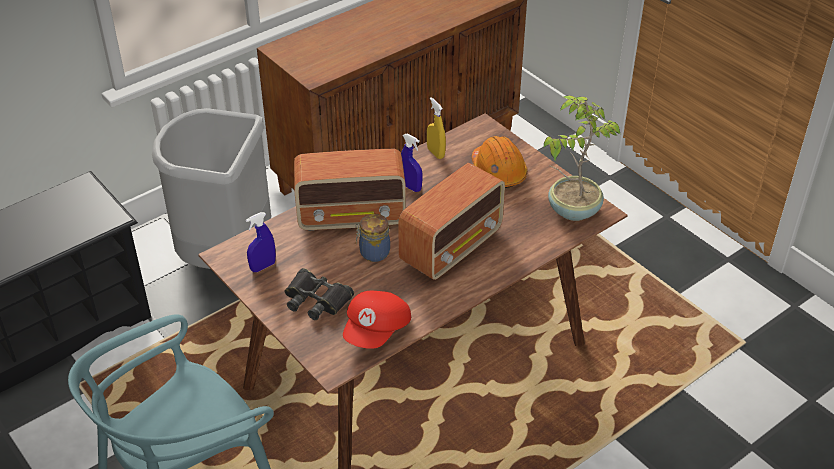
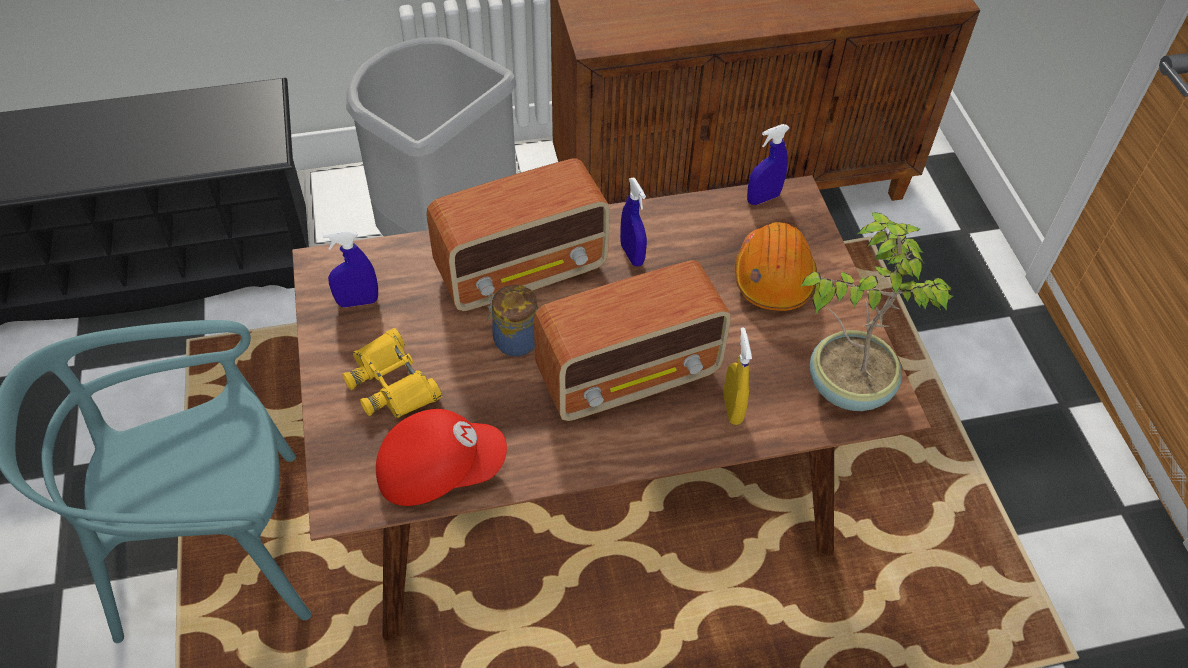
camera: 25 degrees right, 10 degrees up
black binoculars [285,268,354,320] -> yellow binoculars [342,328,442,418]
radio [294,149,406,231] -> radio turned 45 degrees counterclockwise [427,158,610,311]
red cap [343,291,411,349] -> red cap turned 150 degrees counterclockwise [376,409,507,506]
yellow spray bottle [427,97,446,159] -> yellow spray bottle moved to [723,327,752,425]
none -> blue spray bottle [747,124,789,205]

